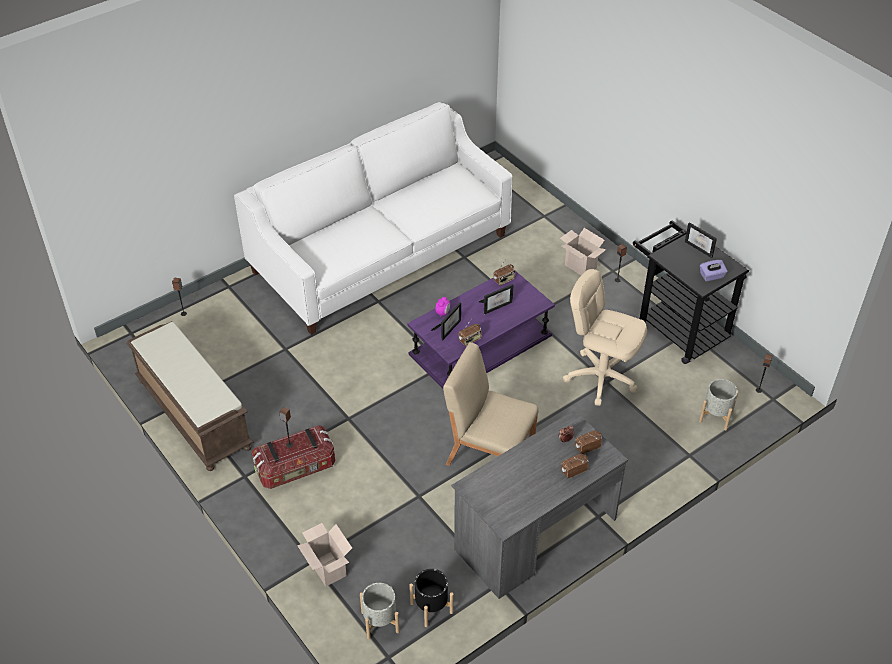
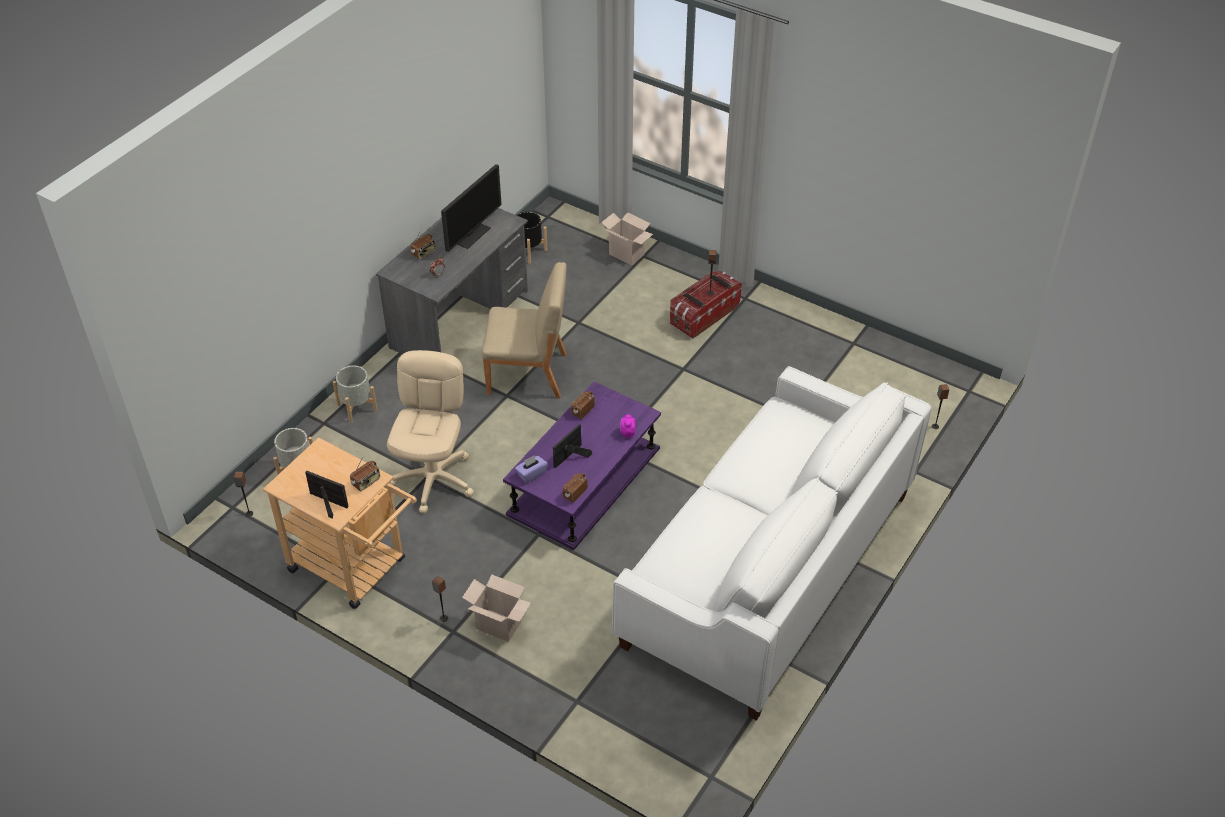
camera: 160 degrees right, 0 degrees up
brown bench [127,321,253,471] -> none
grey planter [360,583,399,640] -> grey planter moved to [333,365,378,423]
picture frame [431,302,461,340] -> none
beige office chair [563,269,647,406] -> beige office chair turned 90 degrees counterclockwise [387,350,474,514]
radio [575,430,602,454] -> radio moved to [350,457,380,492]
black cart [633,220,749,364] -> beige cart [263,437,417,609]
purple tissue box [700,260,727,281] -> purple tissue box moved to [515,455,548,484]
none -> monitor [441,164,502,252]

